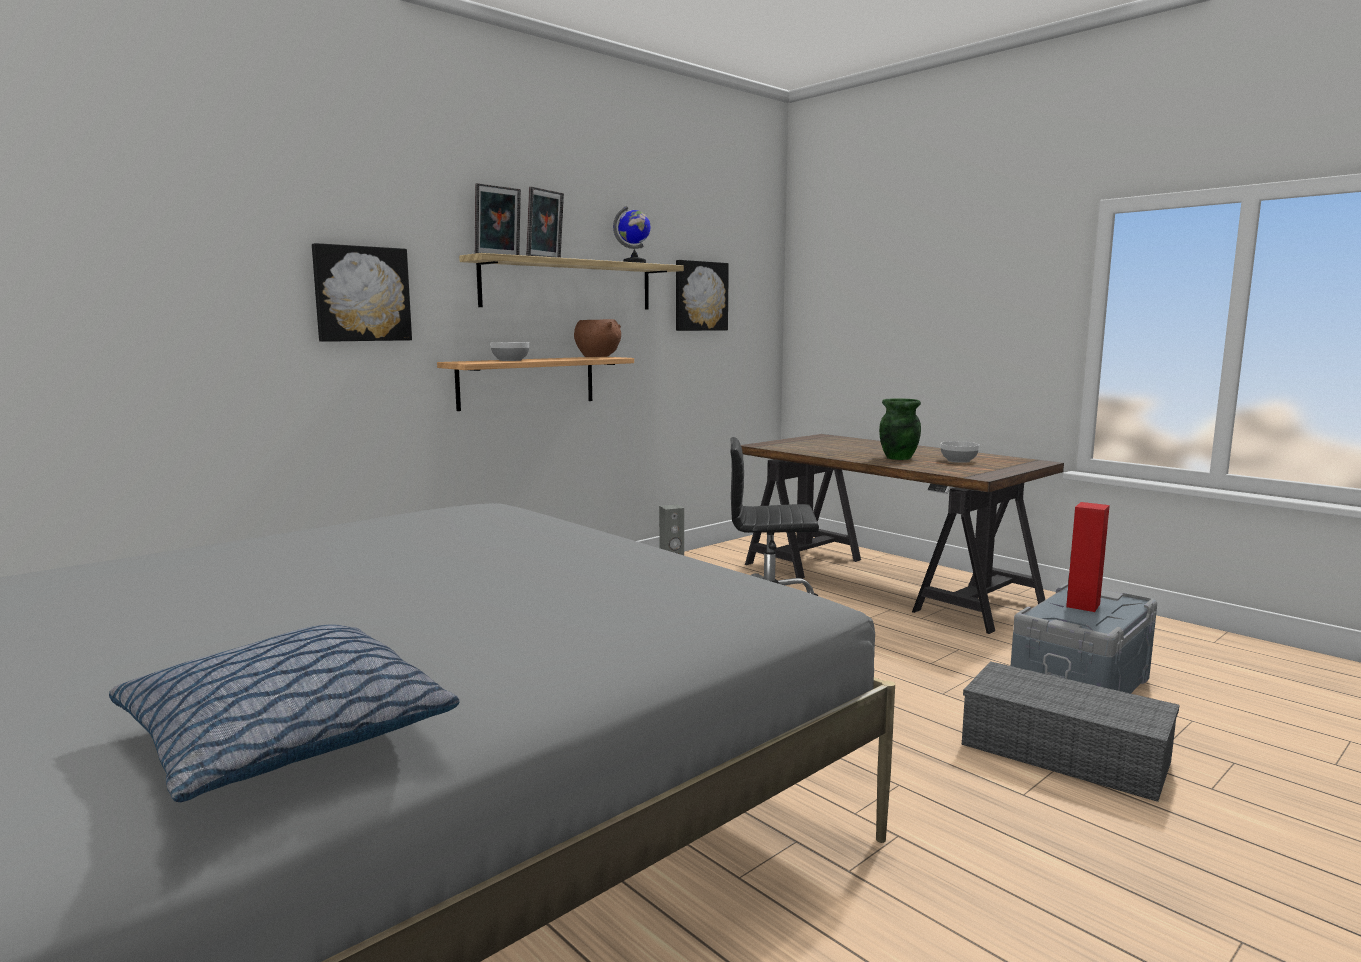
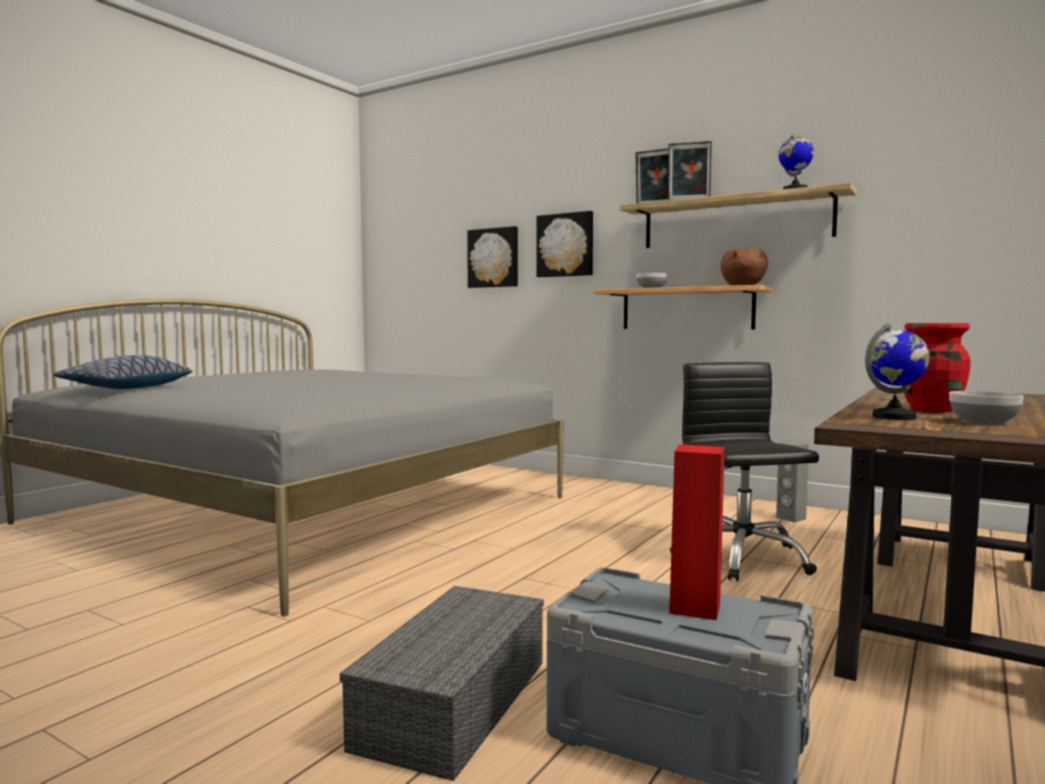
camera: 75 degrees right, 5 degrees down
picture [676,260,729,331] -> picture moved to [467,226,518,288]
green vase [879,398,921,460] -> red vase [902,323,971,412]
none -> globe [865,323,930,420]

